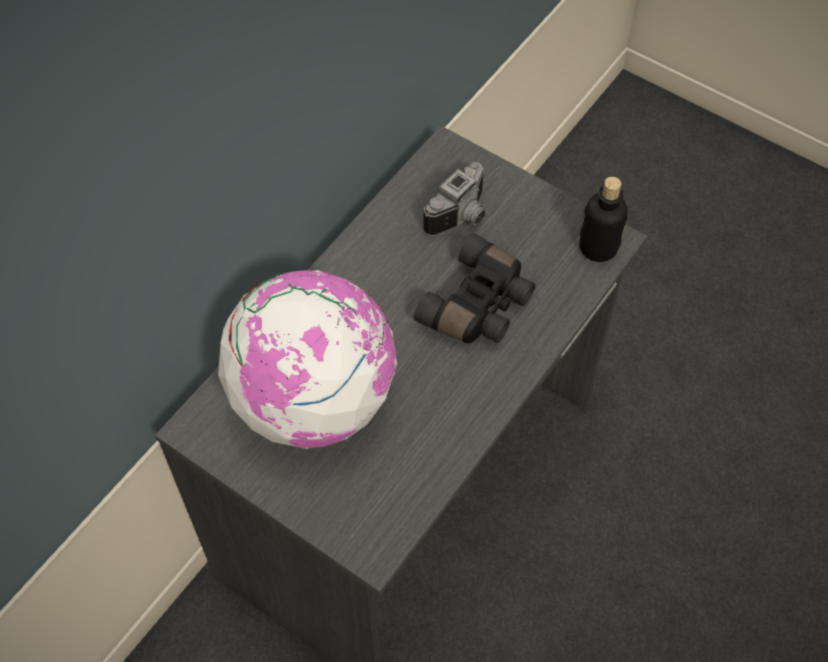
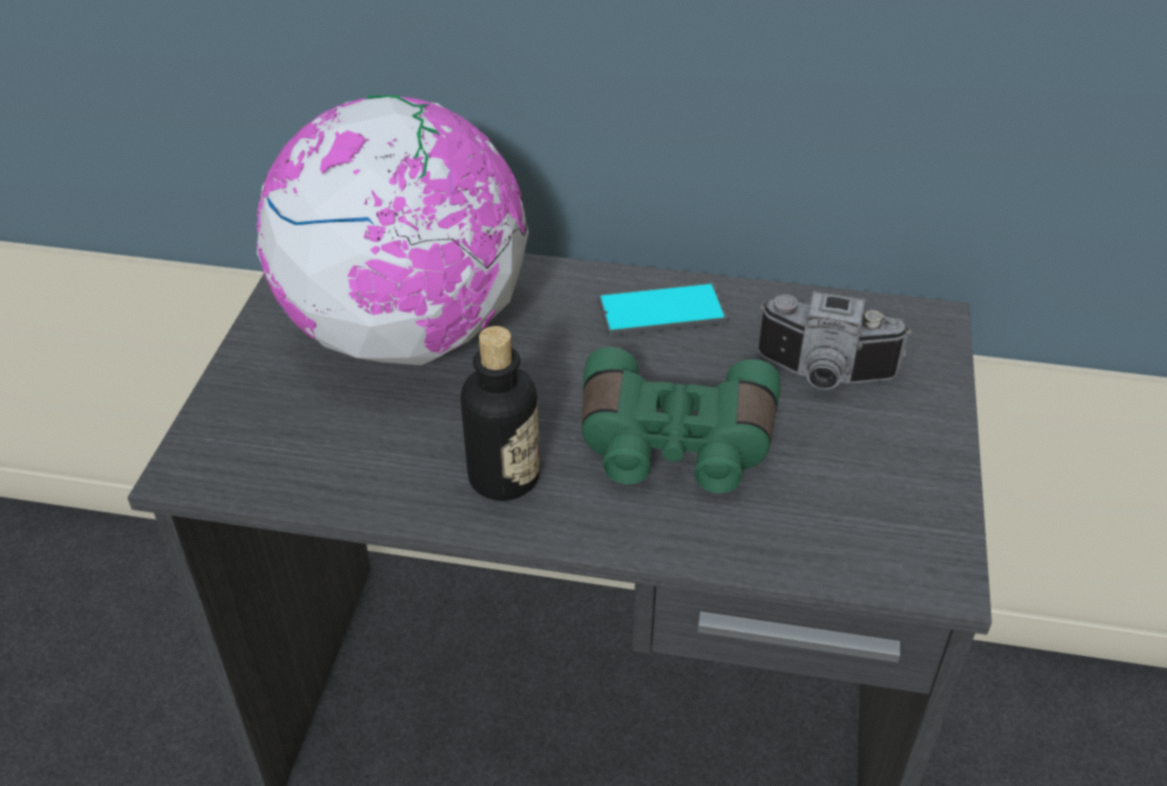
camera: 65 degrees right, 15 degrees down
black binoculars [414,233,535,343] -> green binoculars [582,347,780,493]
bottle [579,177,628,262] -> bottle moved to [461,326,540,501]
none -> phone [598,282,728,336]

